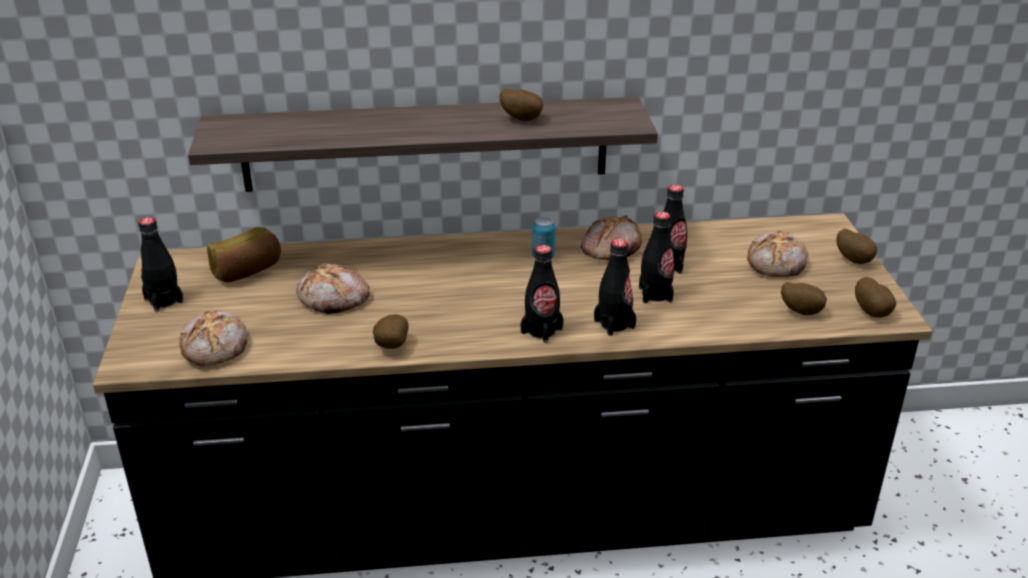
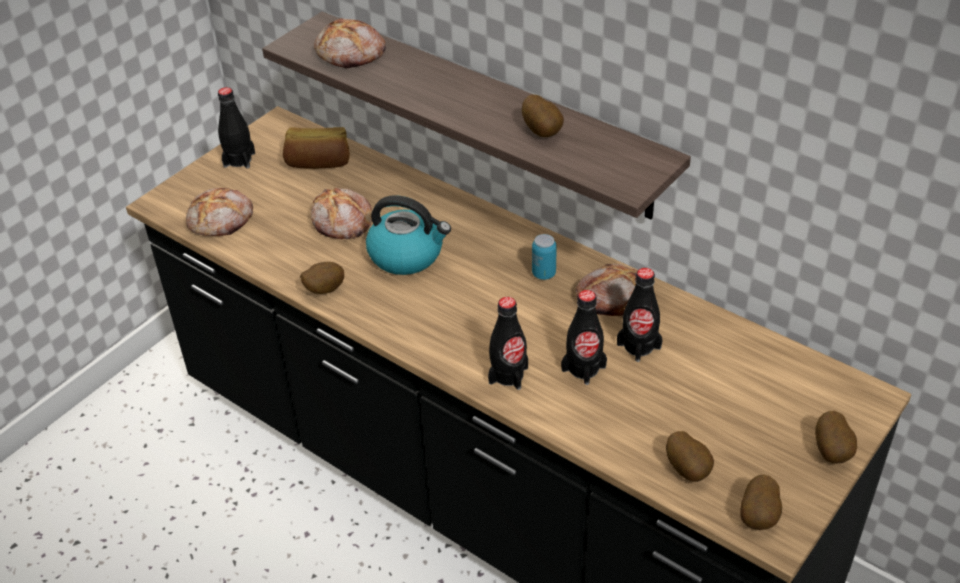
camera: 45 degrees right, 10 degrees up
black bottle [521,245,564,343] -> none
bread [747,231,808,277] -> bread moved to [314,18,386,69]
none -> kettle [366,195,451,275]

